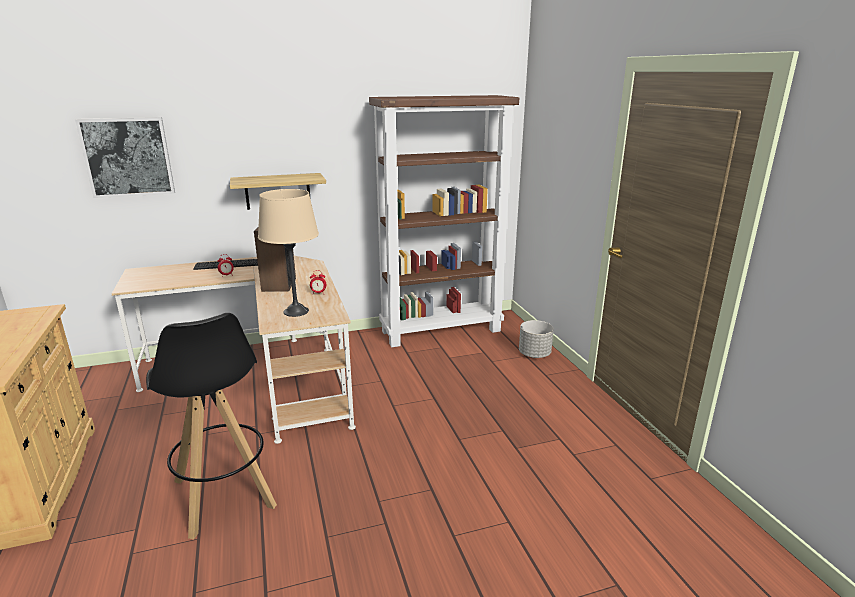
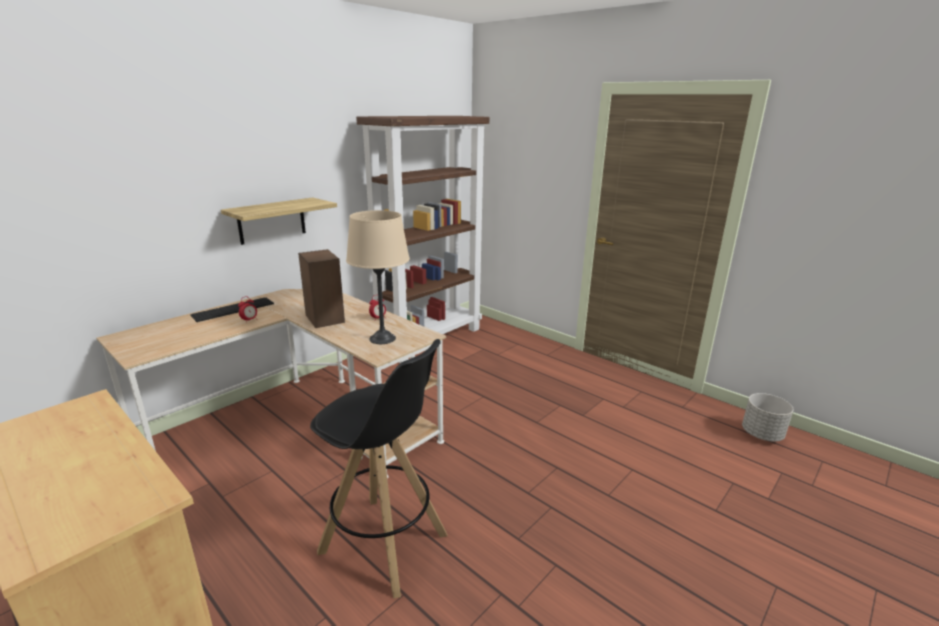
camera: 30 degrees left, 0 degrees up
picture [75,117,175,198] -> none
grey planter [519,320,554,358] -> grey planter moved to [742,393,794,441]

